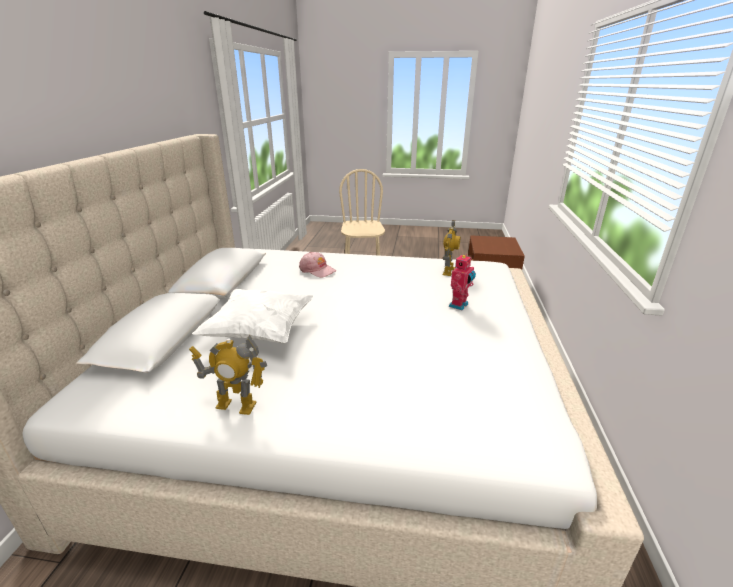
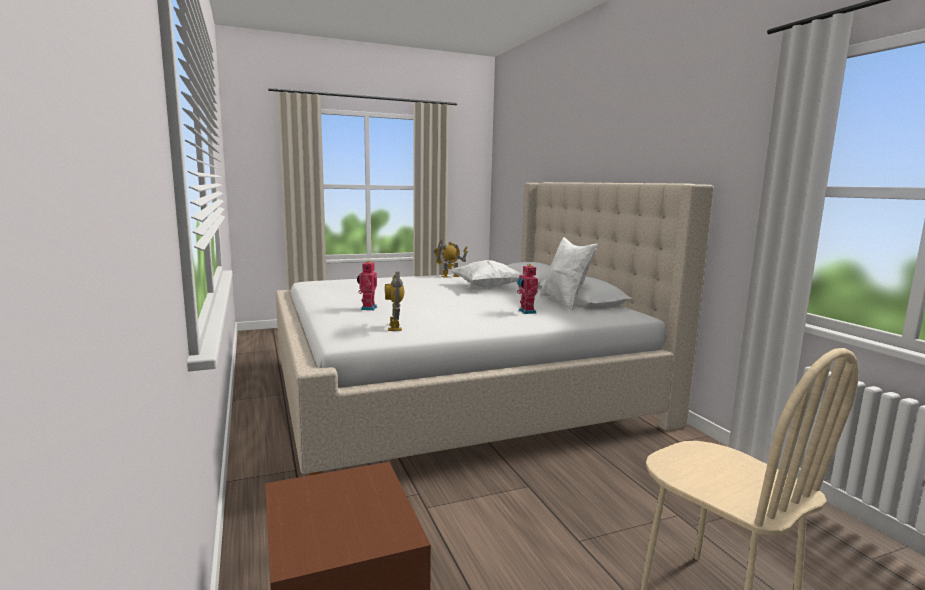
camera: 150 degrees right, 15 degrees down
pink cap [299,252,336,277] -> toy robot [517,264,538,314]
none -> white pillow [540,237,598,311]

